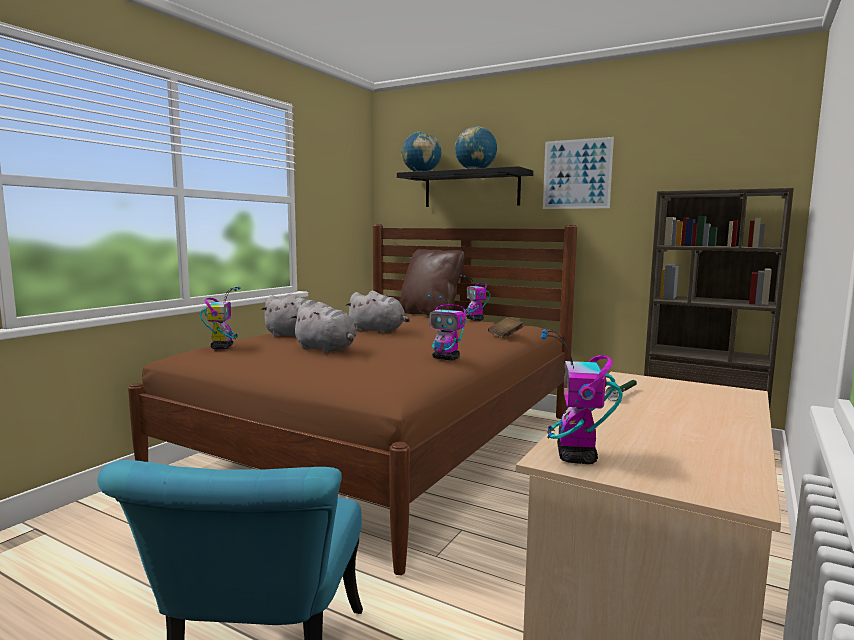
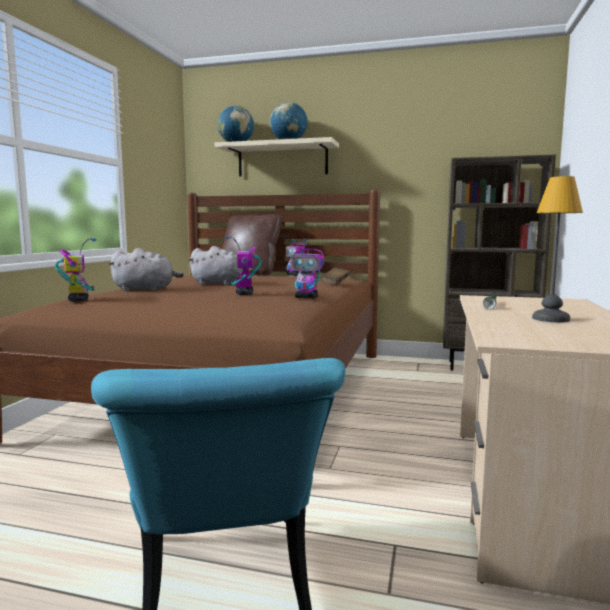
camera: 15 degrees left, 0 degrees up
grey plush toy [291,302,356,353] -> none
black shelf [397,166,533,207] -> beige shelf [215,137,339,177]
toy robot [541,329,623,464] -> toy robot moved to [225,236,262,295]
picture [543,137,614,209] -> none
none -> table lamp [532,176,583,322]

